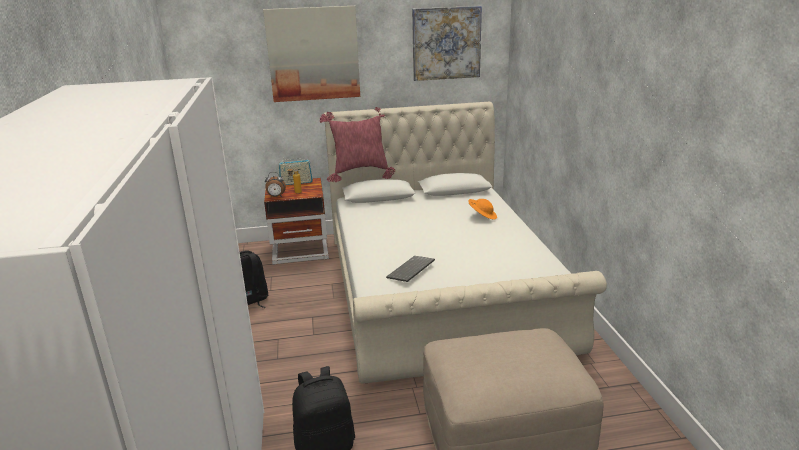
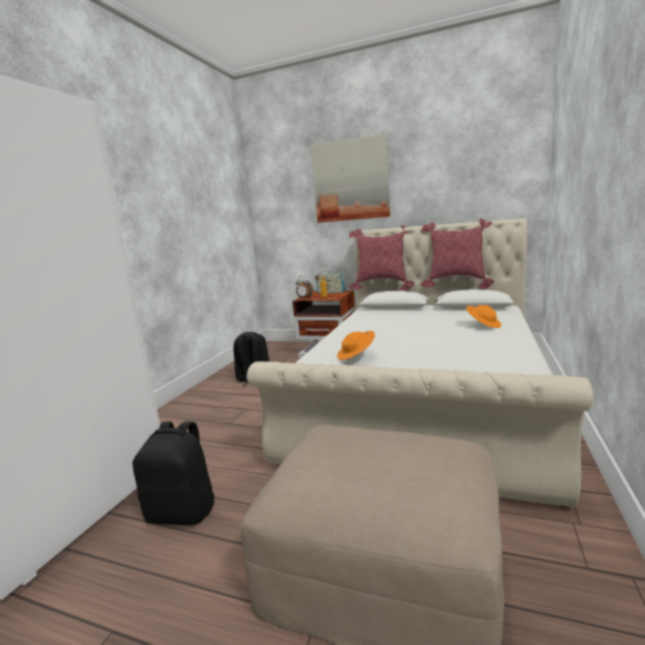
camera: 30 degrees right, 10 degrees down
keyboard [386,256,435,282] -> orange hat [337,331,375,360]
picture [412,6,482,81] -> none
none -> red pillow [420,218,494,289]

